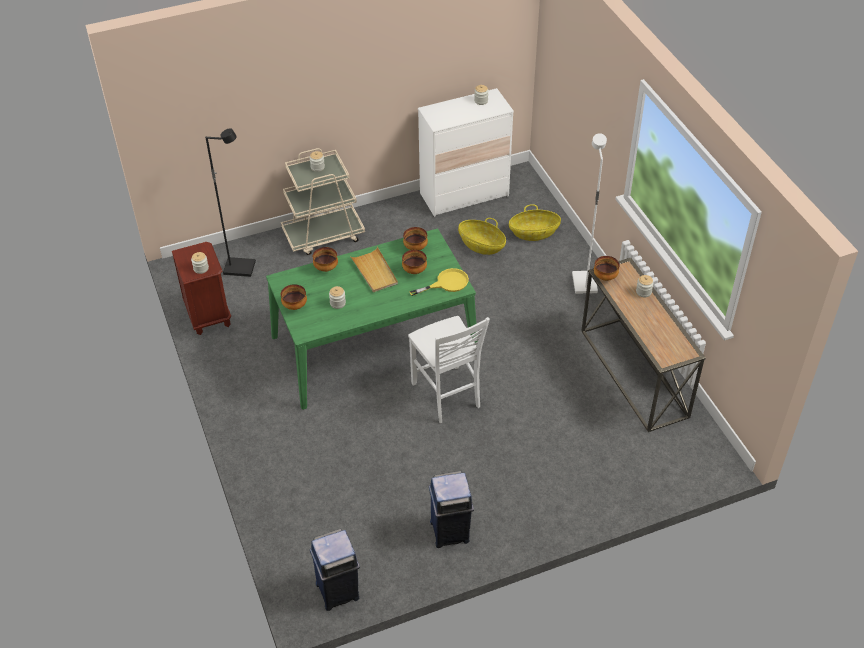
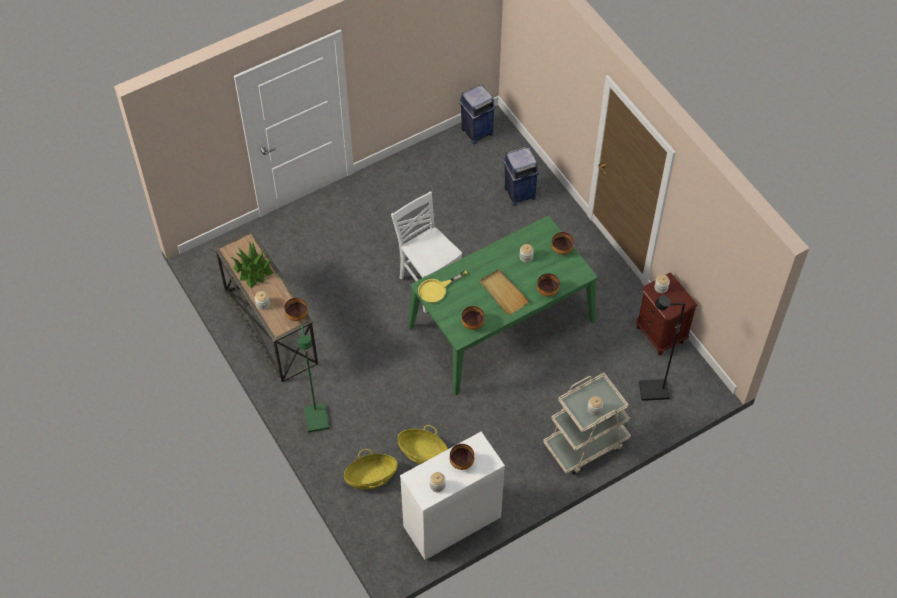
camera: 170 degrees right, 10 degrees up
bowl [402,250,427,274] -> bowl moved to [450,444,474,470]
blue trash can [429,471,474,548] -> blue trash can moved to [503,147,539,206]
white floor lamp [572,133,607,294] -> green floor lamp [298,324,330,432]
none -> potted plant [231,242,274,288]

